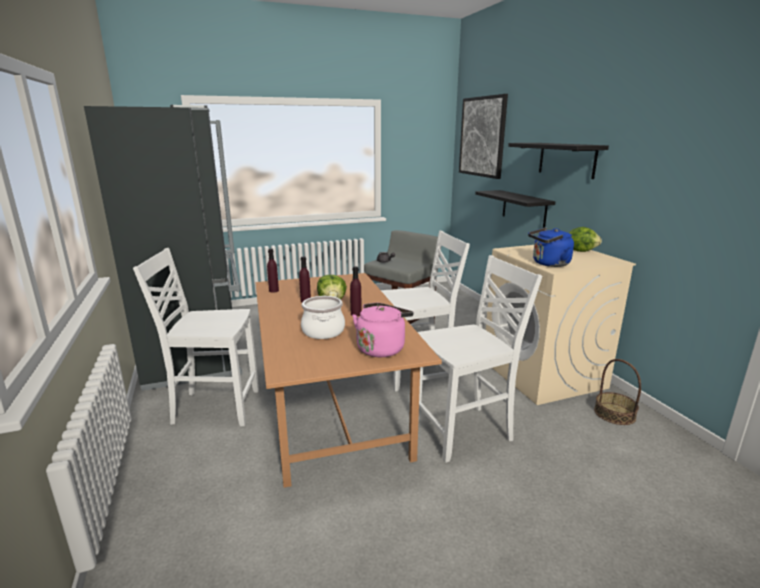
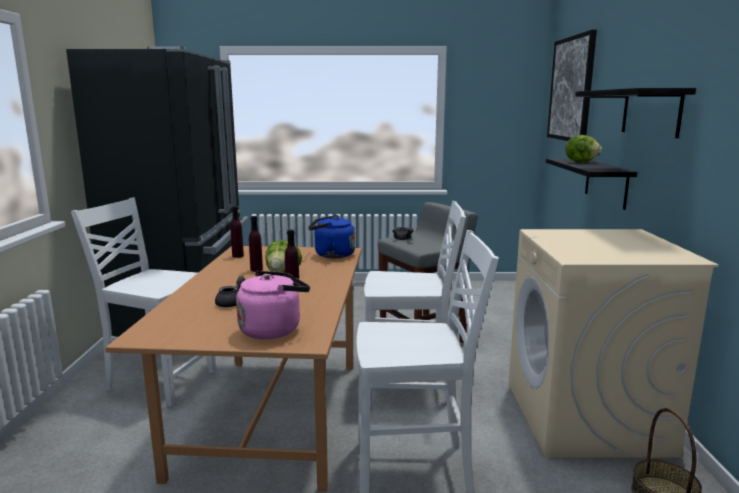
camera: 20 degrees right, 5 degrees down
cooking pot [301,296,345,339] -> grey teapot [215,276,245,307]
blue kettle [528,227,574,267] -> blue kettle moved to [308,215,355,258]
lettuce [569,227,602,252] -> lettuce moved to [565,135,602,162]

